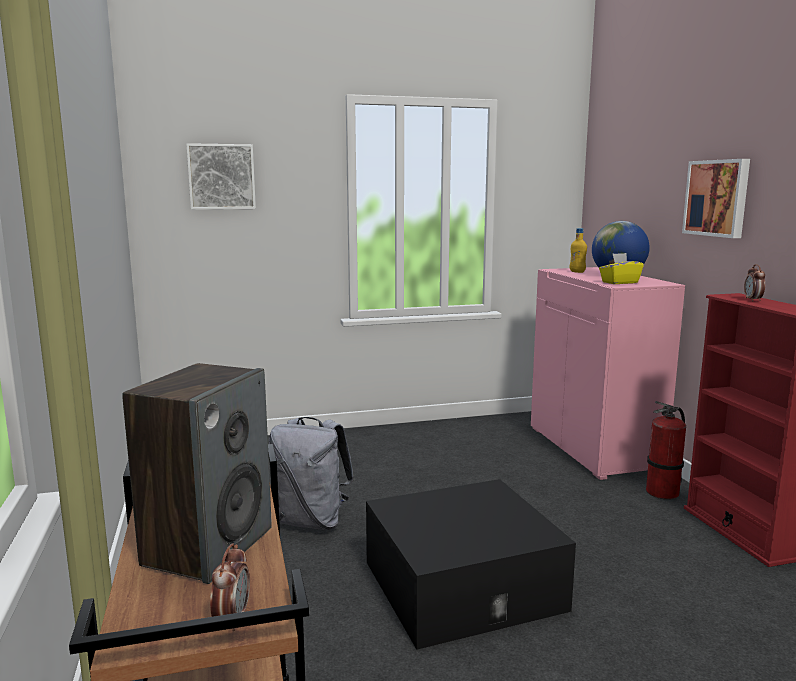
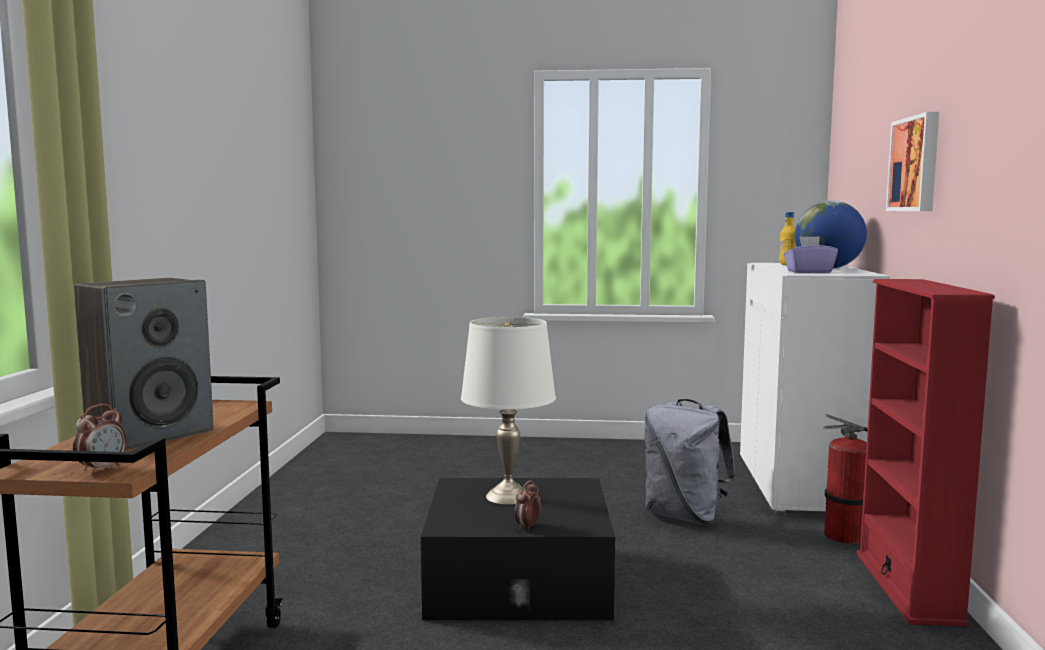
camera: 20 degrees right, 5 degrees down
picture [186,143,256,210] -> none
grey backpack [269,417,355,530] -> grey backpack moved to [644,399,736,524]
pink cabinet [531,267,685,480] -> white cabinet [740,263,890,515]
yellow tissue box [599,253,644,284] -> purple tissue box [784,236,838,273]
alarm clock [744,264,765,302] -> alarm clock moved to [515,480,541,530]
none -> white table lamp [461,317,556,505]

